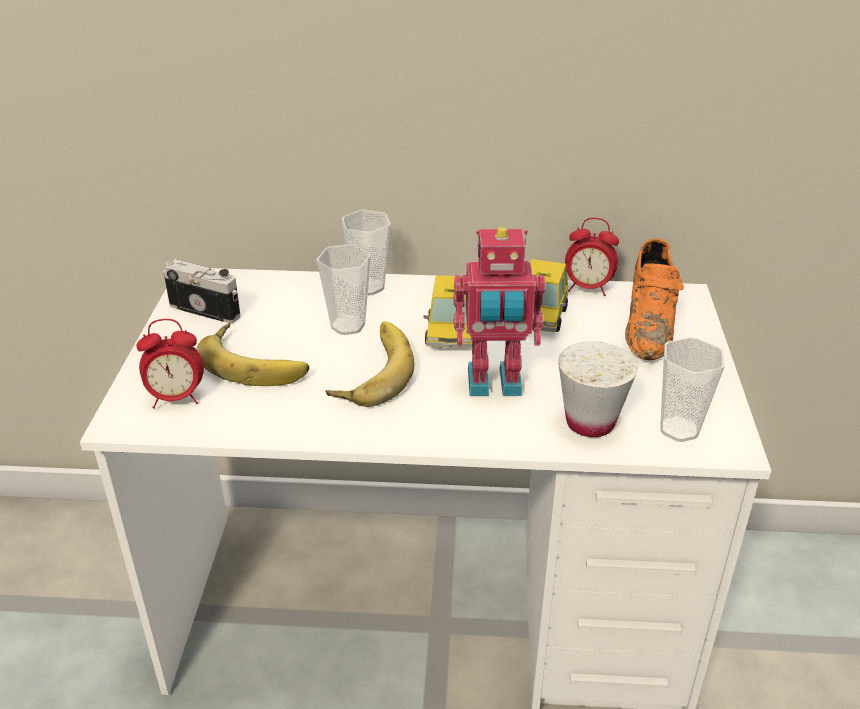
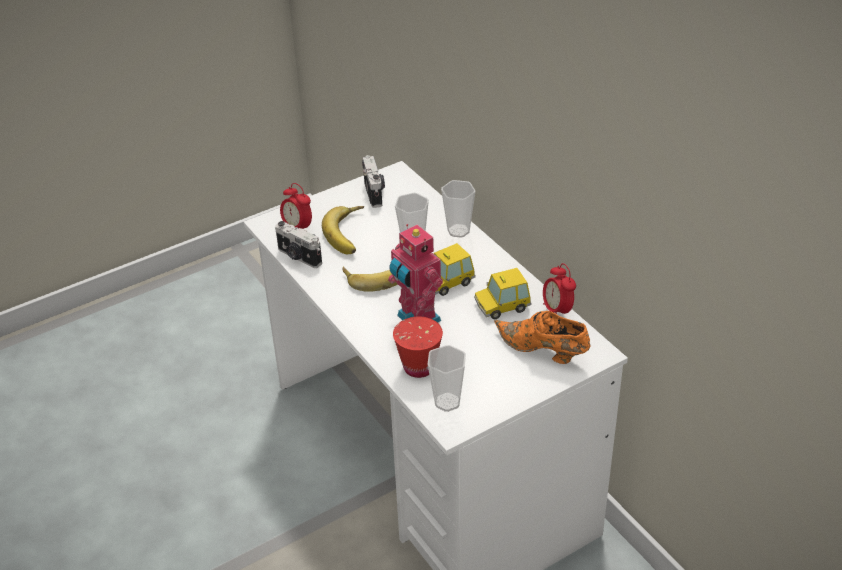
camera: 55 degrees right, 5 degrees up
white cup [558,341,638,437] -> red cup [393,316,443,378]
orange shoe [625,238,684,360] -> orange shoe turned 60 degrees clockwise [494,311,590,364]
none -> camera [275,221,322,268]

